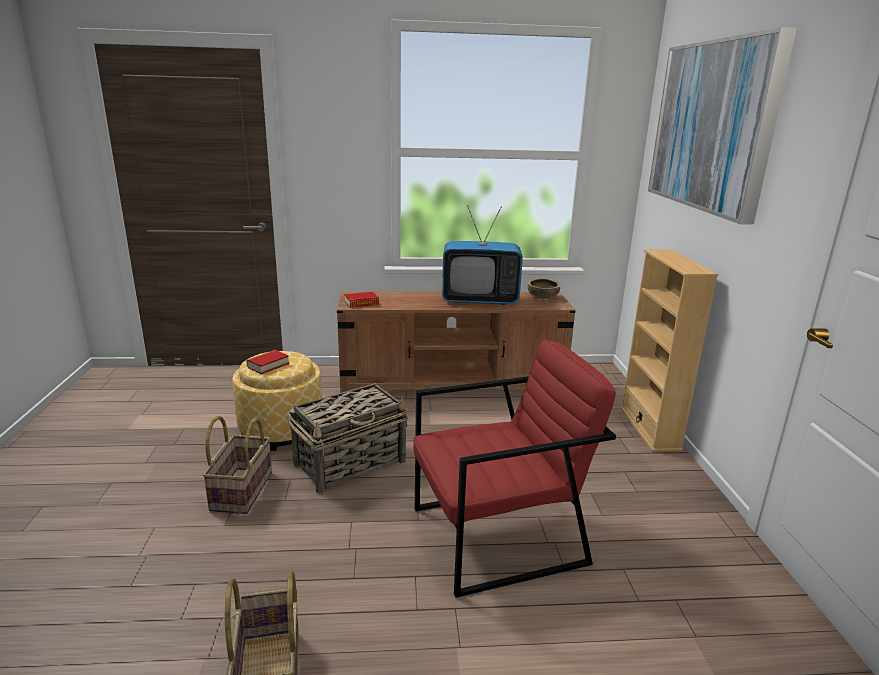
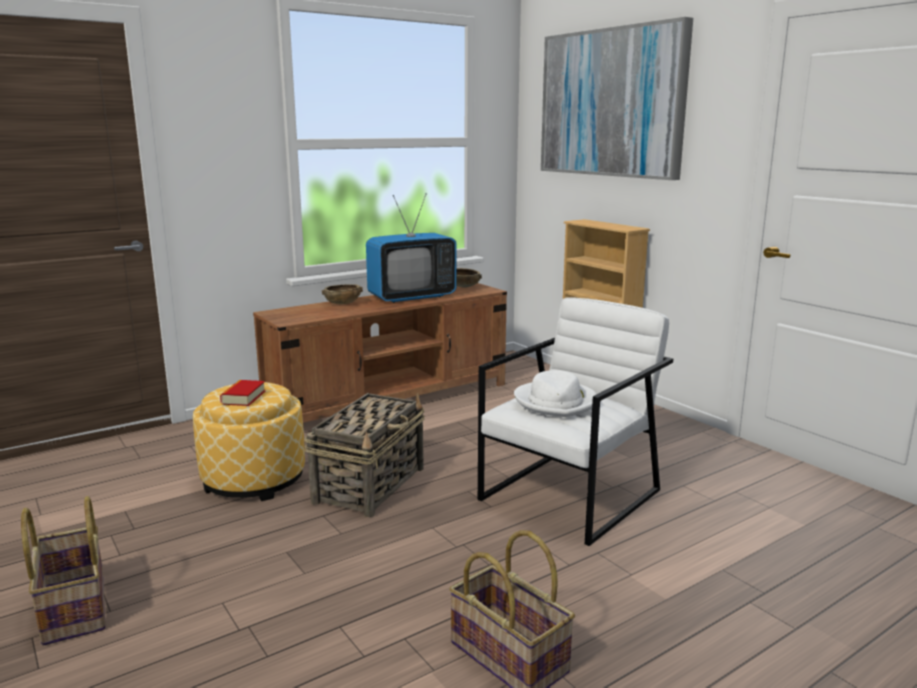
camera: 30 degrees left, 5 degrees down
basket [202,416,272,514] -> basket moved to [21,496,105,646]
book [345,292,379,308] -> none
red armchair [413,339,616,598] -> white armchair [478,297,673,546]
none -> brown bowl [322,284,363,304]
none -> white hat [514,370,597,417]

